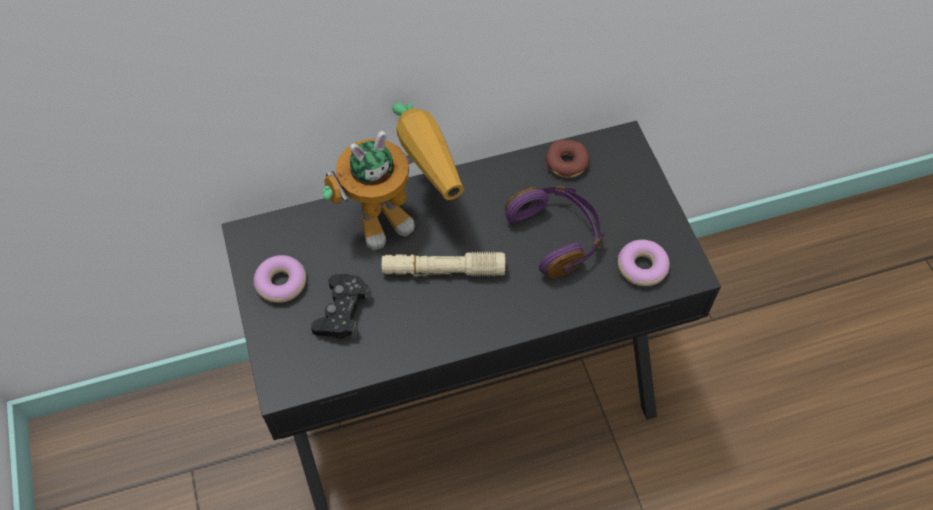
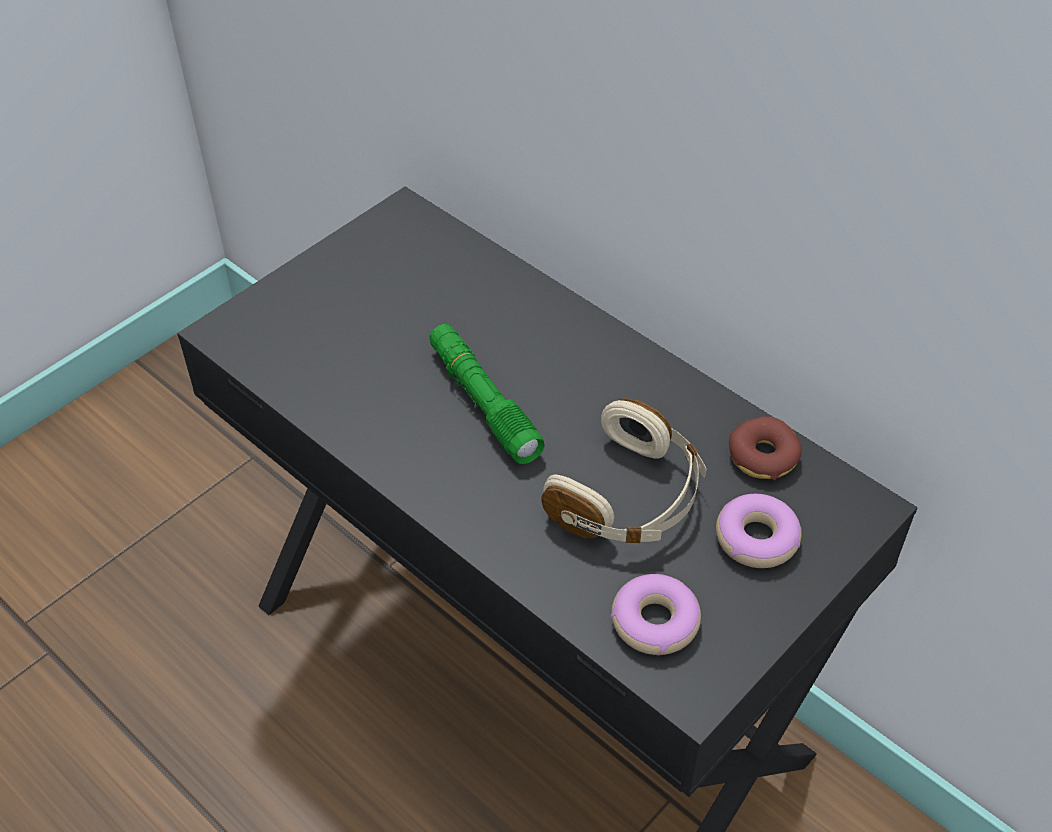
camera: 60 degrees right, 10 degrees down
donut [254,255,306,303] -> donut moved to [716,494,802,568]
black game controller [311,274,371,339] -> none
toy robot [322,102,464,250] -> none
beige flashlight [381,251,505,277] -> green flashlight [429,324,545,464]
purple headphones [505,186,605,279] -> beige headphones [542,398,707,543]

